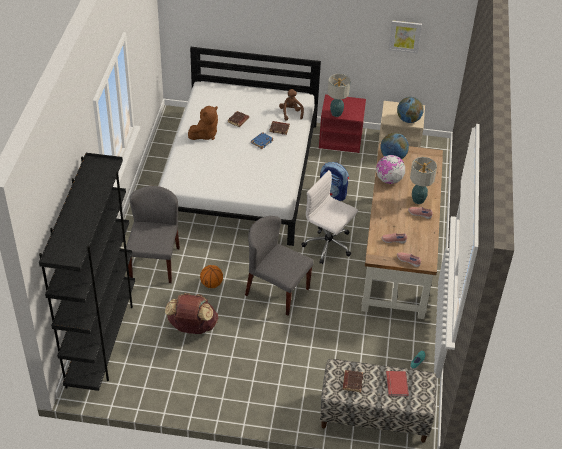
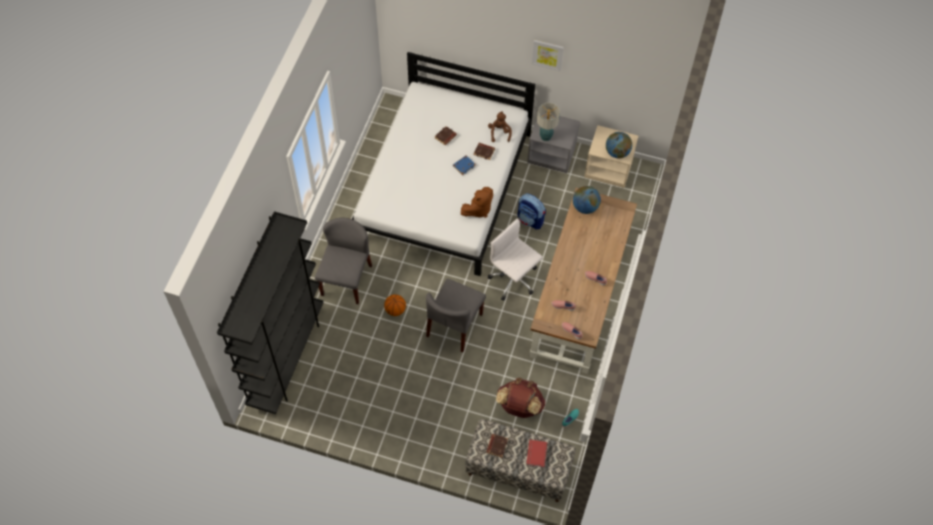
camera: 10 degrees right, 15 degrees up
brown backpack [165,293,218,334] -> brown backpack moved to [496,378,545,418]
brown plush toy [188,106,218,140] -> brown plush toy moved to [461,187,493,218]
grey chair [245,216,313,315] -> grey chair turned 105 degrees counterclockwise [426,279,486,352]
red nightstand [319,94,366,153] -> grey nightstand [527,113,580,173]
globe [376,155,405,184] -> none
picture [388,20,422,53] -> picture moved to [532,40,564,71]
table lamp [410,157,437,204] -> none

